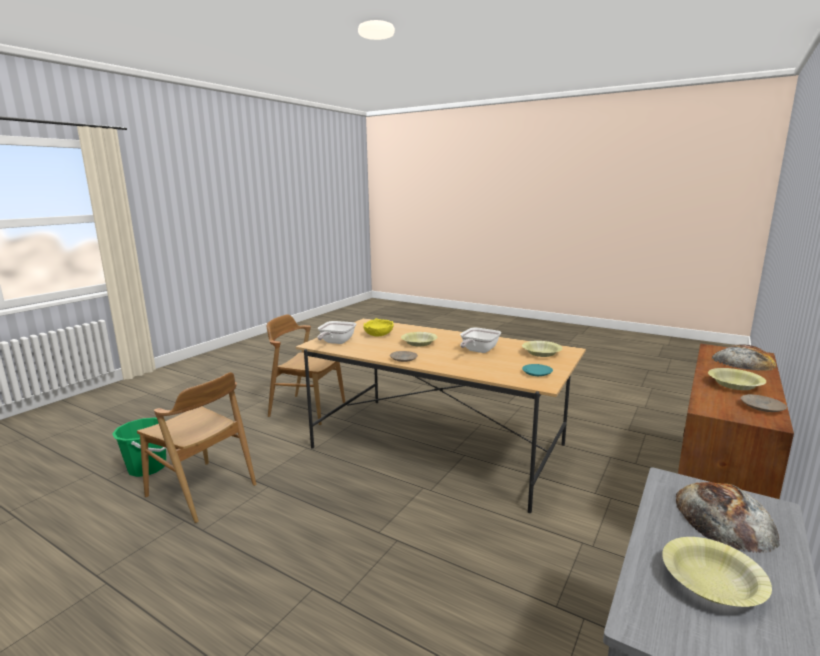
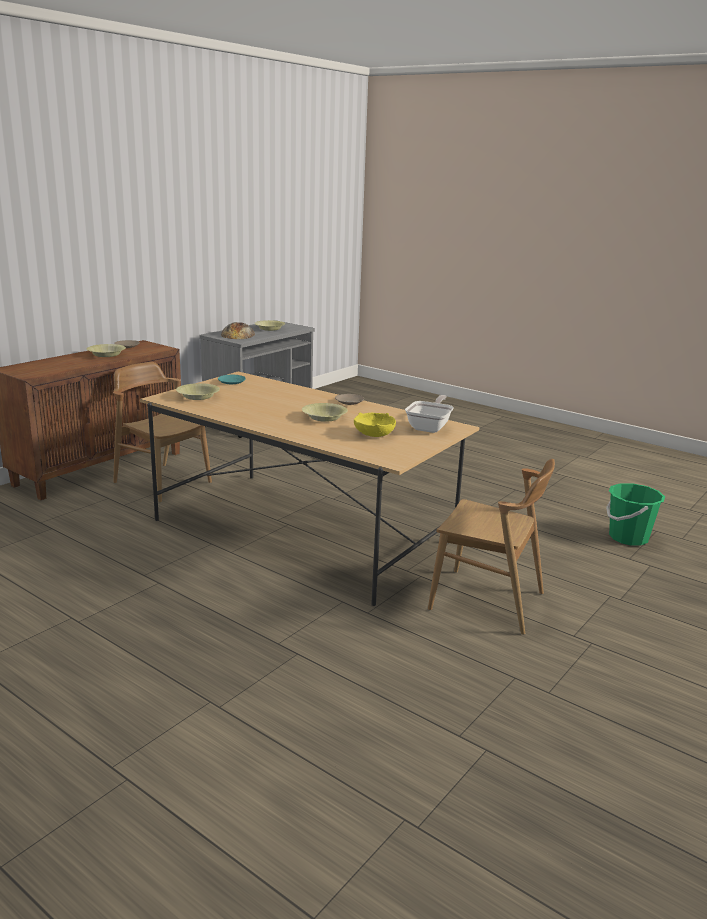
camera: 175 degrees left, 5 degrees up
brown chair [137,372,256,523] -> brown chair moved to [113,362,212,503]
frying pan [460,327,501,353] -> none
bread [712,344,776,371] -> none

